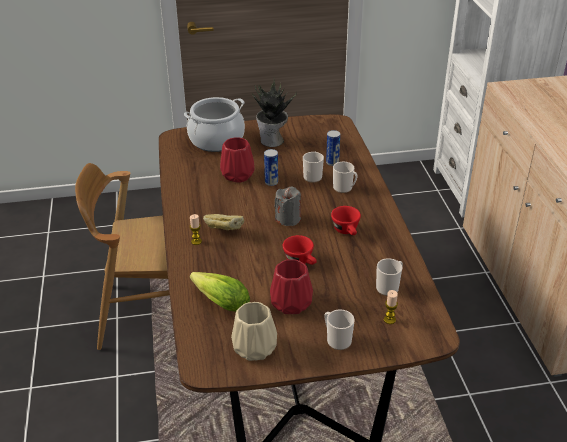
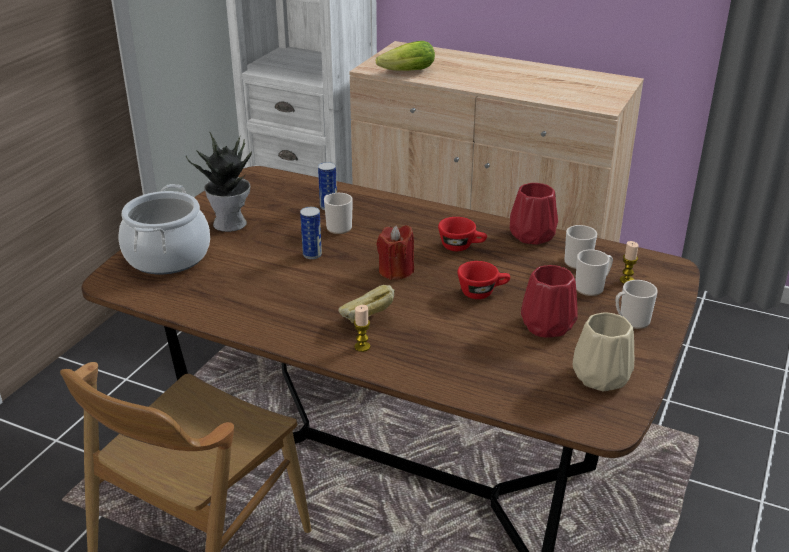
camera: 55 degrees left, 5 degrees down
lettuce [190,272,250,312] -> lettuce moved to [376,41,435,71]
red vase [220,137,255,183] -> red vase moved to [510,183,558,245]
grey candle [275,186,301,226] -> red candle [377,225,414,280]
mug [333,162,358,193] -> mug moved to [575,250,613,296]

